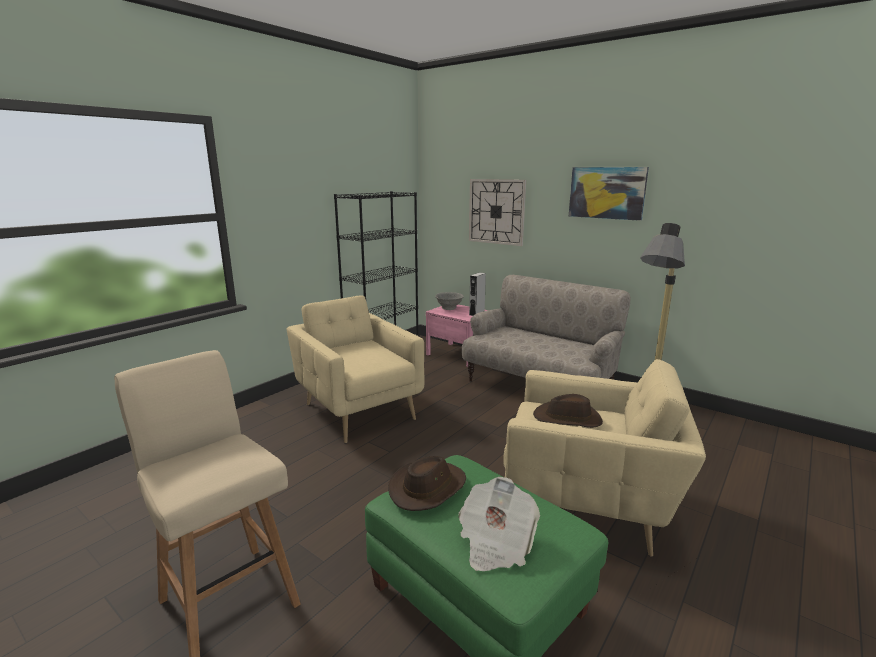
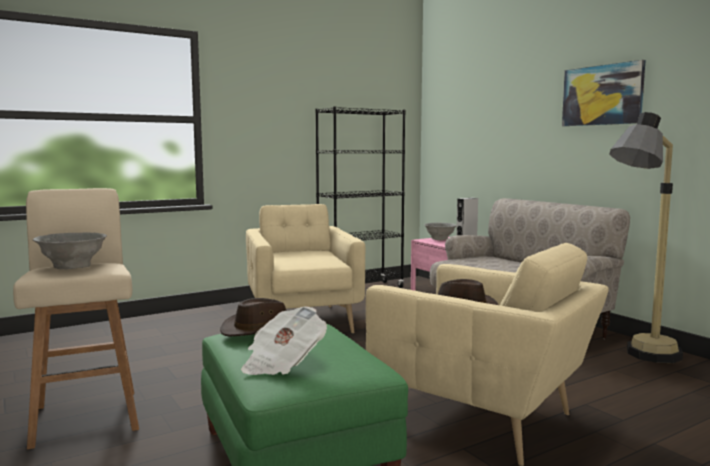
camera: 20 degrees right, 10 degrees down
wall clock [469,179,526,246] -> none
none -> grey bowl [33,233,107,269]

